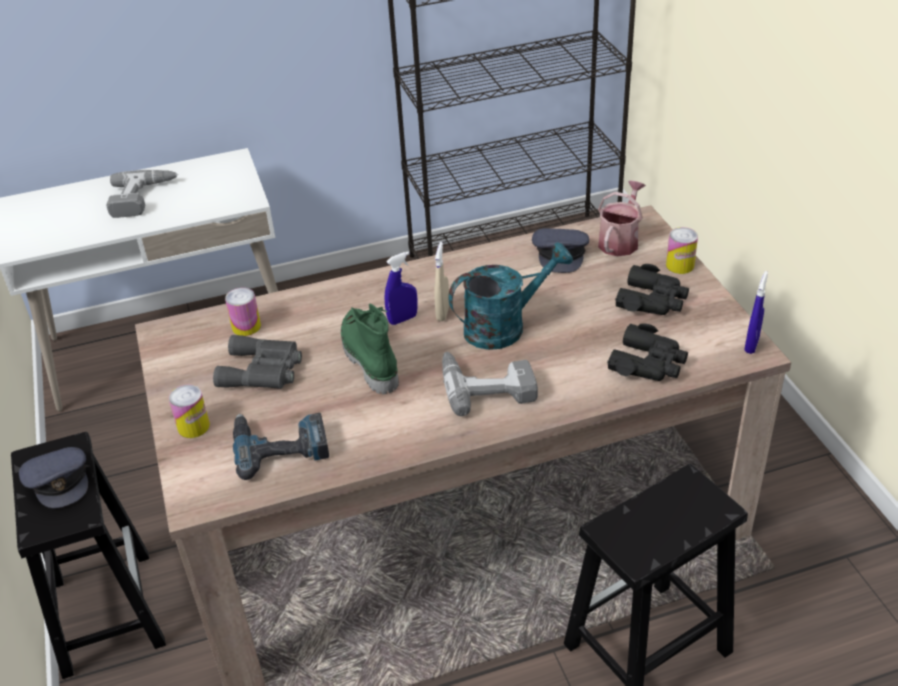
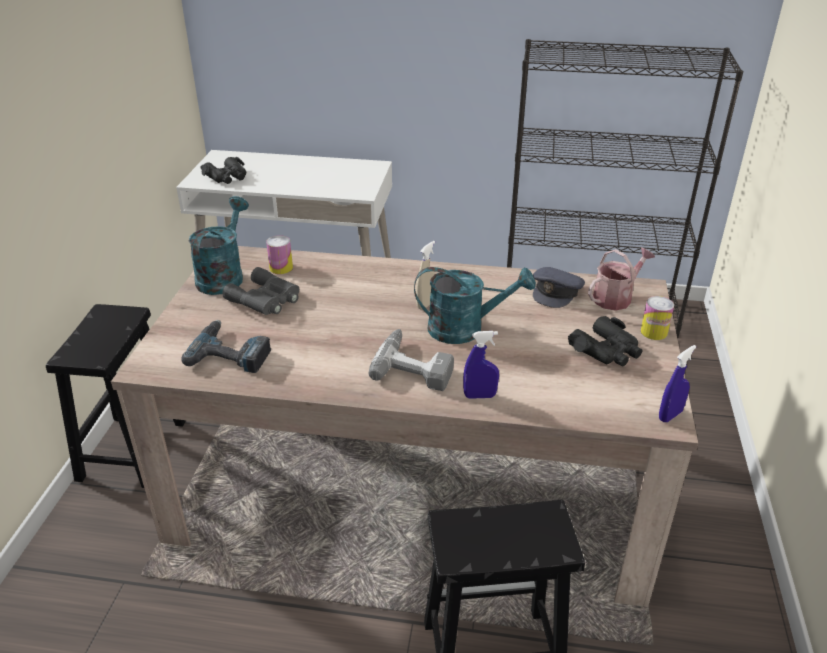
camera: 25 degrees right, 5 degrees down
grey cap [19,447,88,508] -> none
power drill [107,170,178,218] -> none
can [168,385,210,438] -> none
green boot [341,304,399,394] -> none
blue spray bottle [384,251,418,325] -> blue spray bottle moved to [463,331,499,399]
black binoculars [607,323,688,381] -> black binoculars moved to [201,157,246,184]
none -> turquoise watering can [189,196,249,295]

